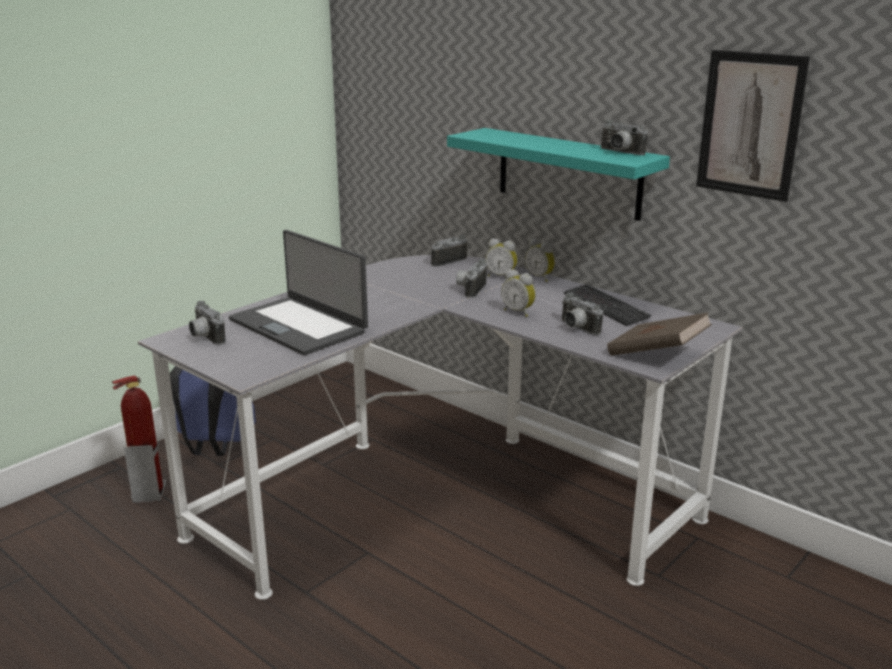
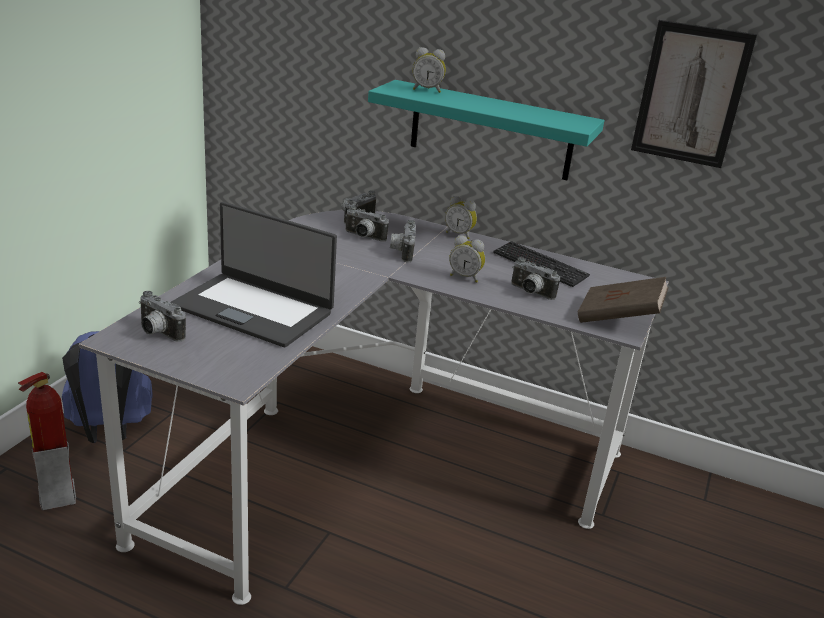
camera: 20 degrees left, 5 degrees up
alarm clock [485,238,517,278] -> alarm clock moved to [412,47,446,93]
camera [601,120,648,155] -> camera moved to [345,206,389,242]

